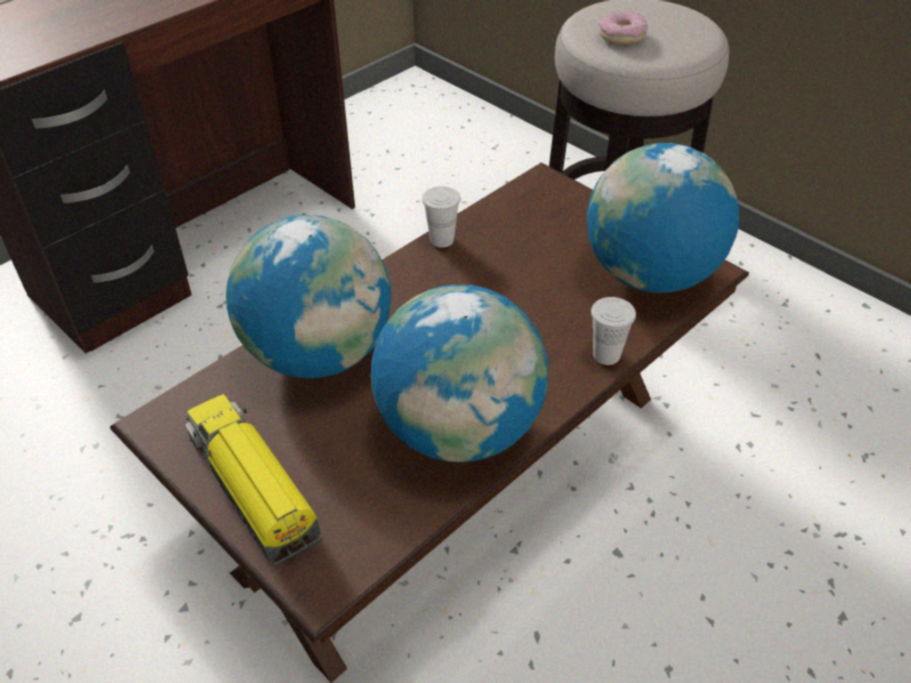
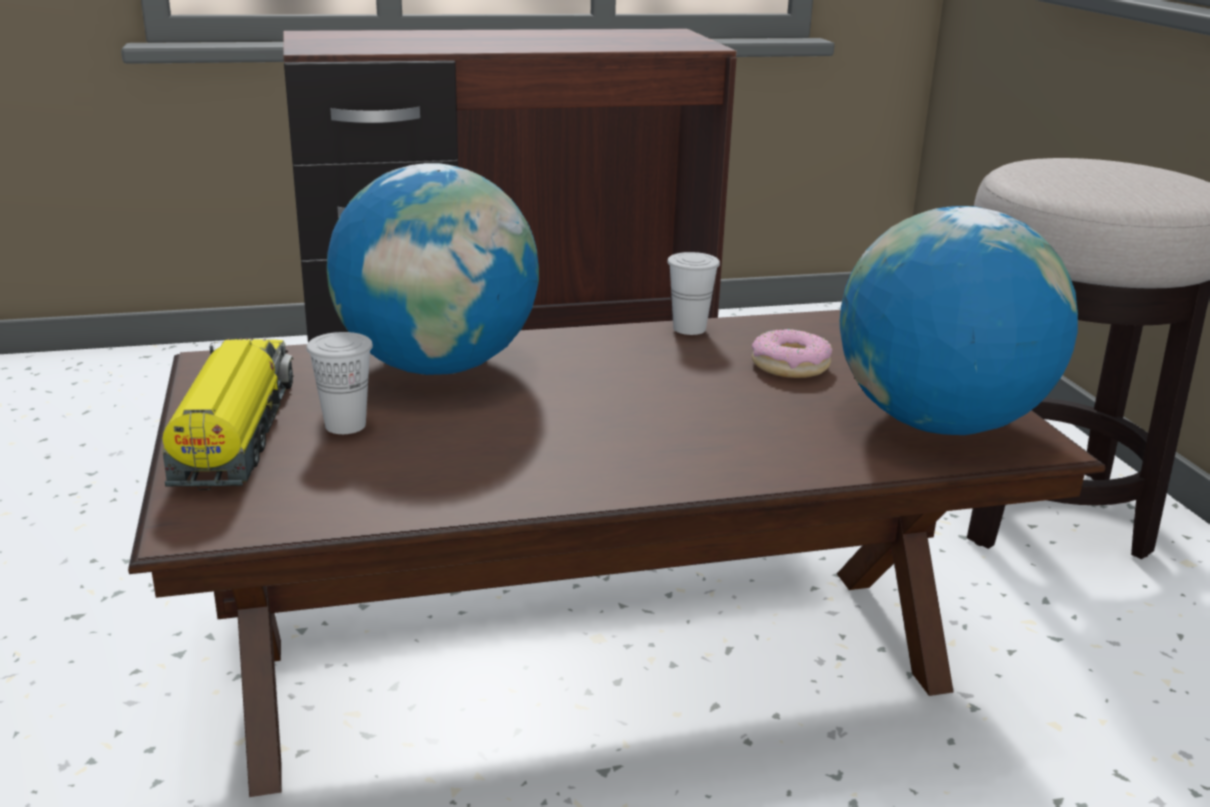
camera: 30 degrees right, 20 degrees down
globe [371,285,548,462] -> none
white cup [591,297,636,365] -> white cup moved to [306,332,373,434]
donut [599,11,648,45] -> donut moved to [752,329,832,378]

